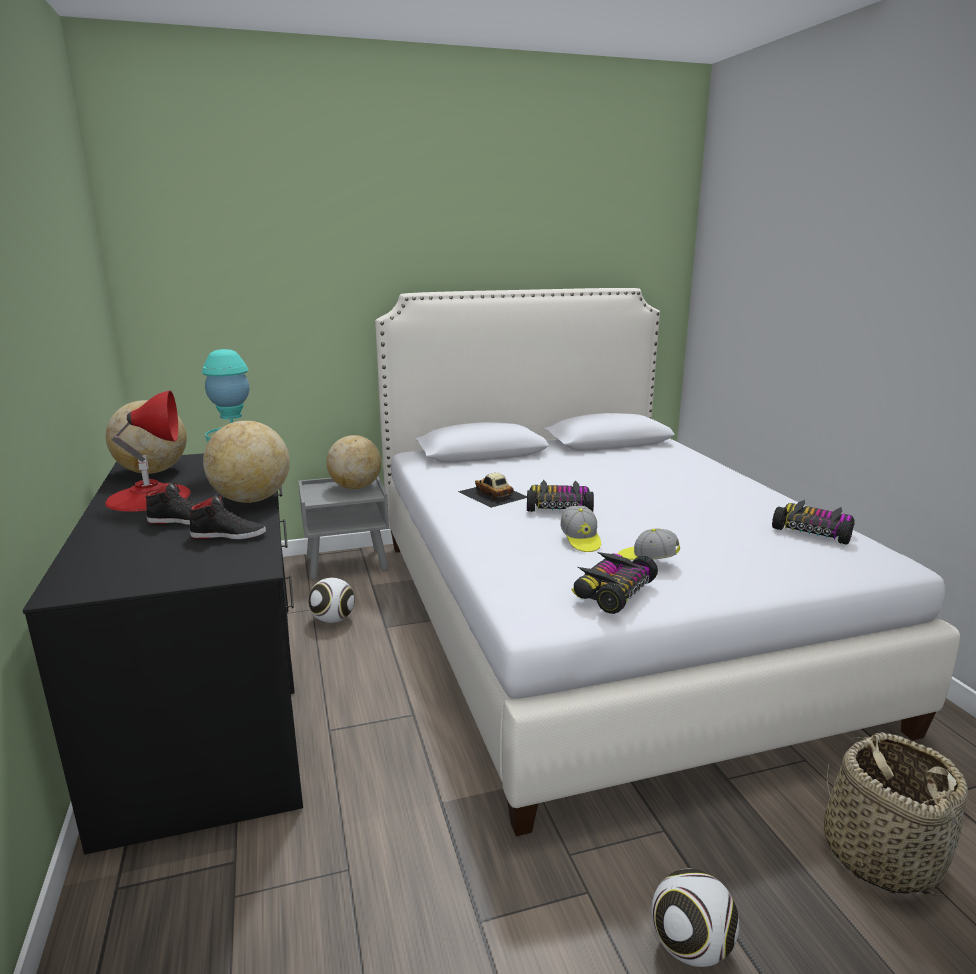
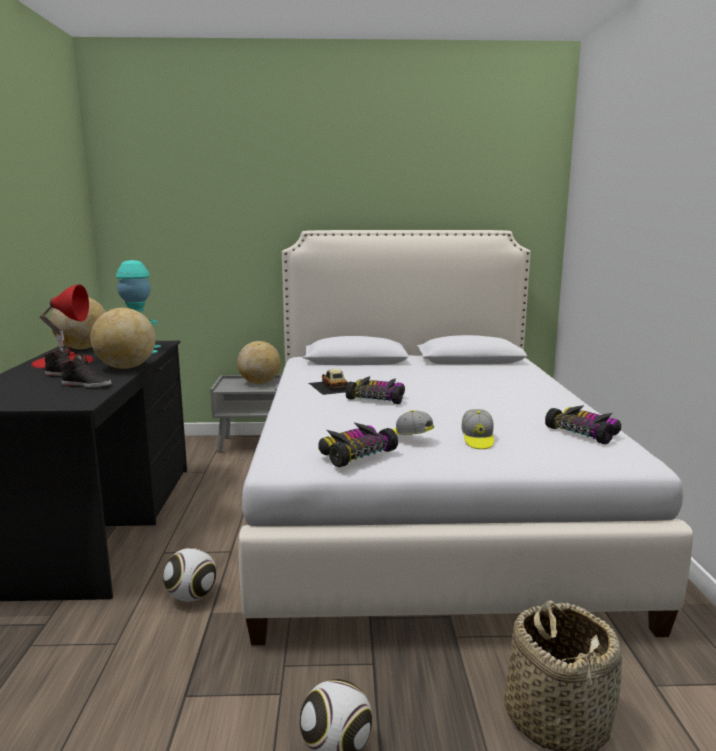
camera: 15 degrees right, 5 degrees down
football [308,577,355,623] -> football moved to [163,548,216,602]
cap [560,506,601,552] -> cap moved to [461,409,494,449]

